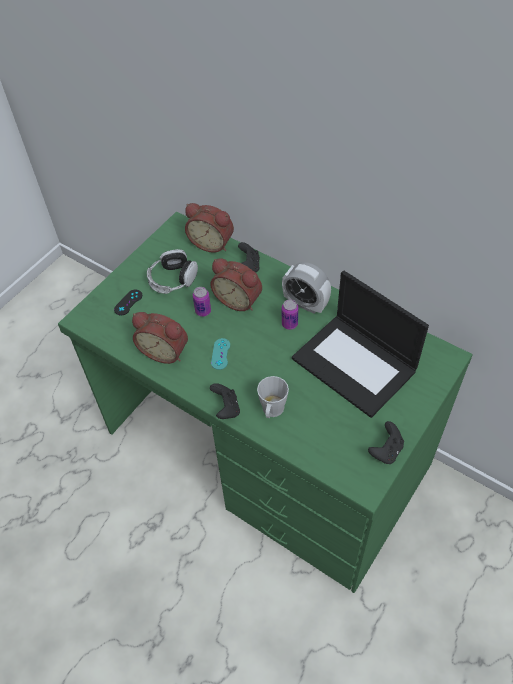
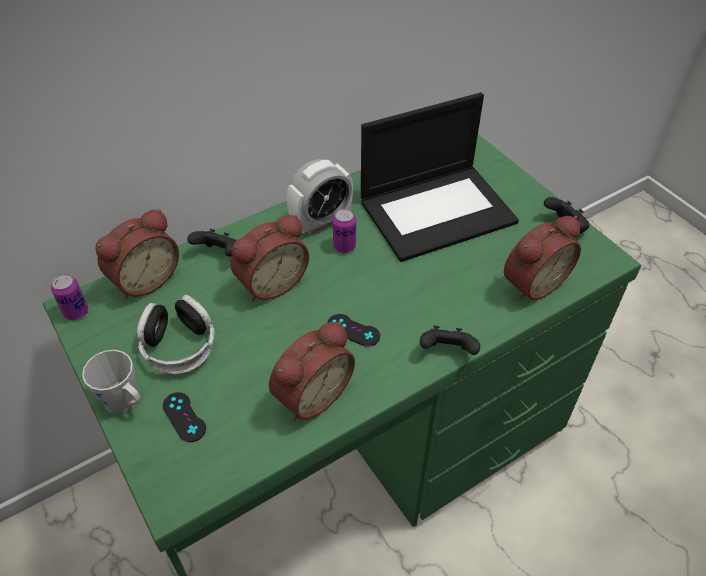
camera: 70 degrees left, 5 degrees down
can [193,287,211,317] -> can moved to [51,274,88,320]
turquoise game controller [211,338,230,370] -> black game controller [327,314,380,347]
grey mug [257,376,289,418] -> grey mug moved to [82,350,141,414]
none -> alarm clock [504,216,581,301]

